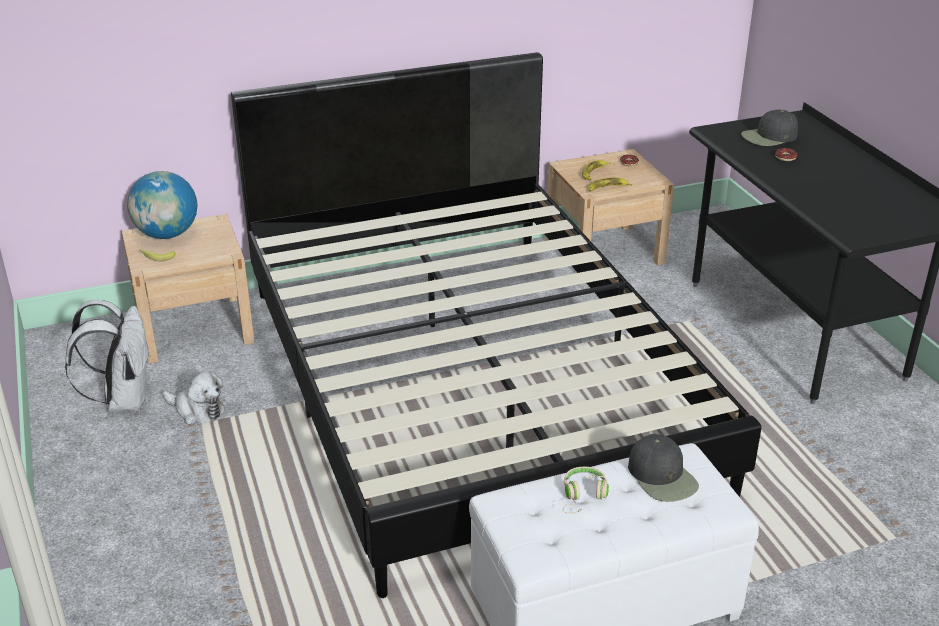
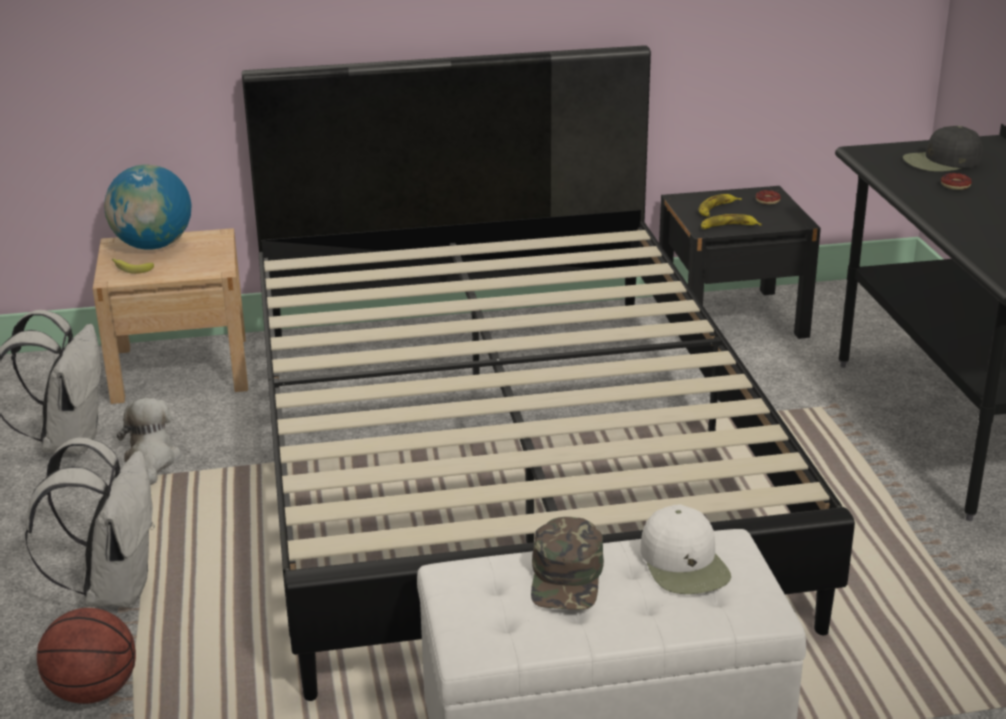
camera: 10 degrees right, 5 degrees down
plush toy [163,371,226,424] -> plush toy turned 135 degrees counterclockwise [117,398,182,485]
beige nightstand [546,149,674,273] -> black nightstand [659,186,821,339]
beige headphones [563,467,609,513] -> green cap [531,517,604,610]
black cap [628,434,699,502] -> white cap [640,504,731,594]
none -> white backpack [25,438,155,608]
none -> basketball [37,608,136,704]

